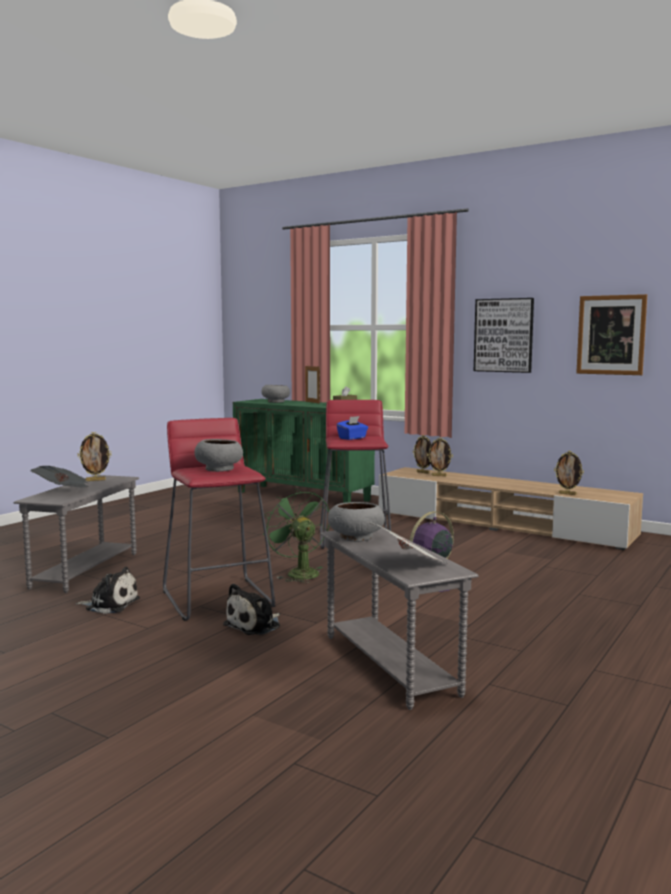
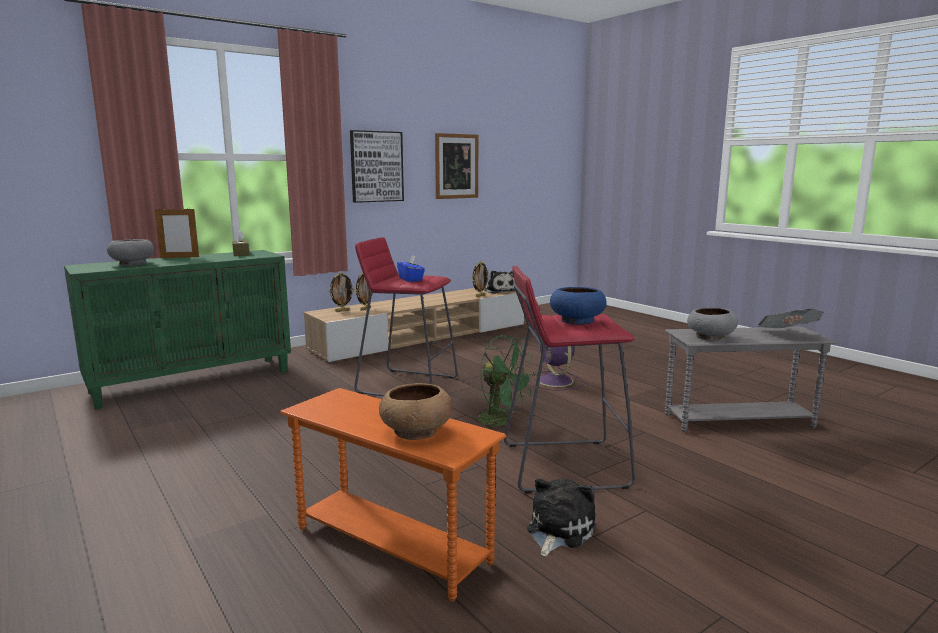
camera: 70 degrees left, 5 degrees up
grey side table [13,475,139,593] -> orange side table [280,388,507,602]
newspaper [30,466,89,487] -> brown bowl [379,383,452,440]
picture frame [78,432,112,481] -> none
grey bowl [194,439,243,472] -> blue bowl [550,287,607,325]
plush toy [223,583,280,635] -> plush toy moved to [485,270,515,294]
green fan [263,488,329,583] -> green fan turned 135 degrees counterclockwise [477,335,535,430]

